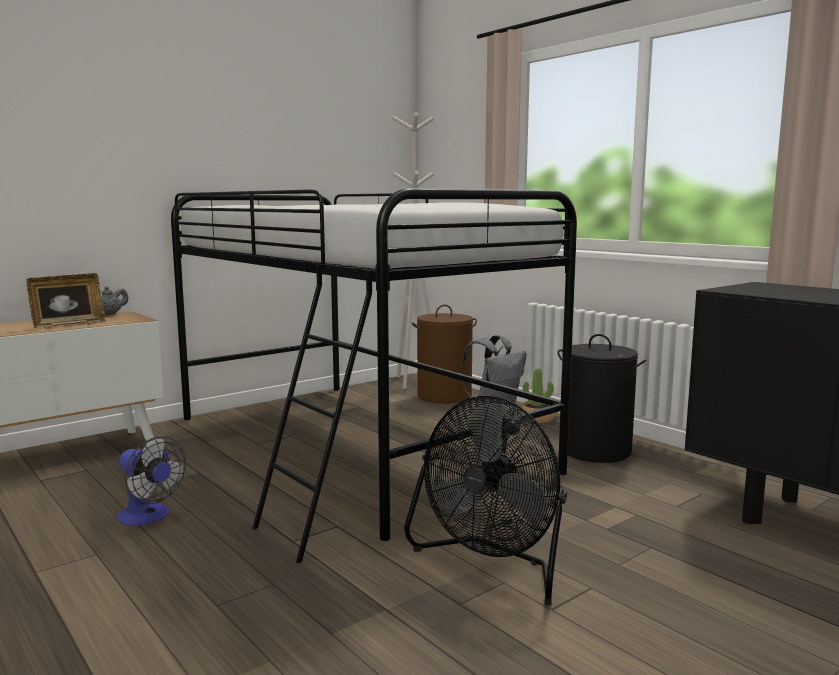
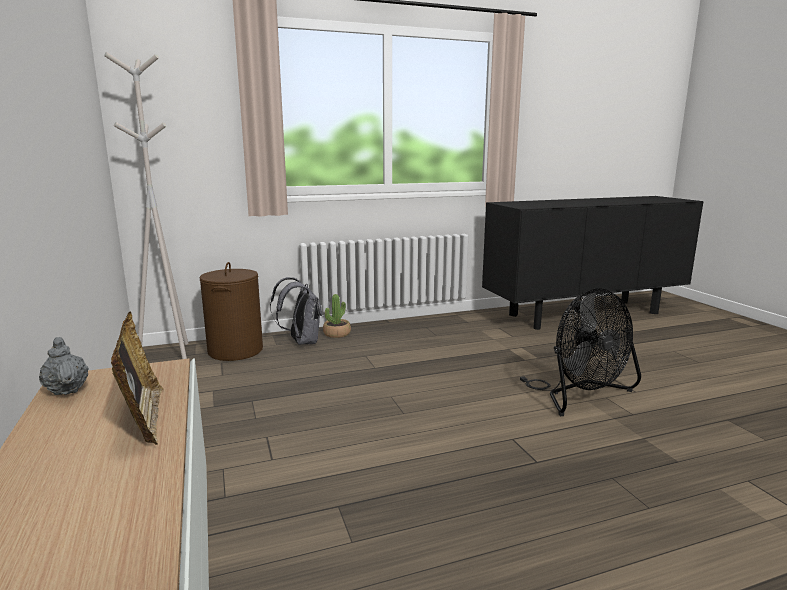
camera: 70 degrees left, 5 degrees up
fan [117,436,186,525] -> none
black bed [171,188,577,563] -> none
black laundry basket [557,334,646,463] -> none

